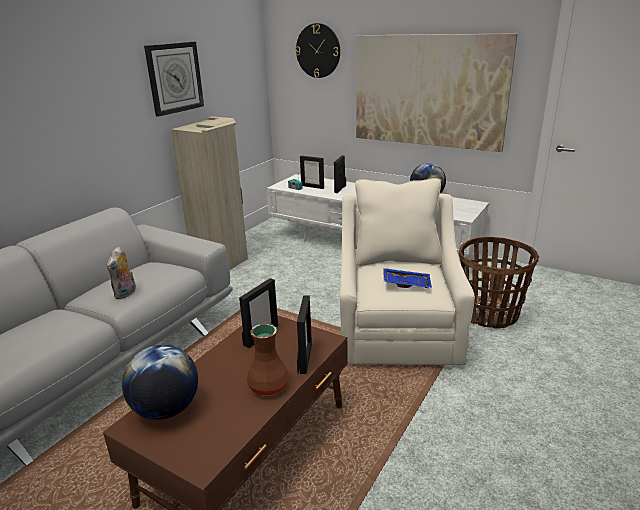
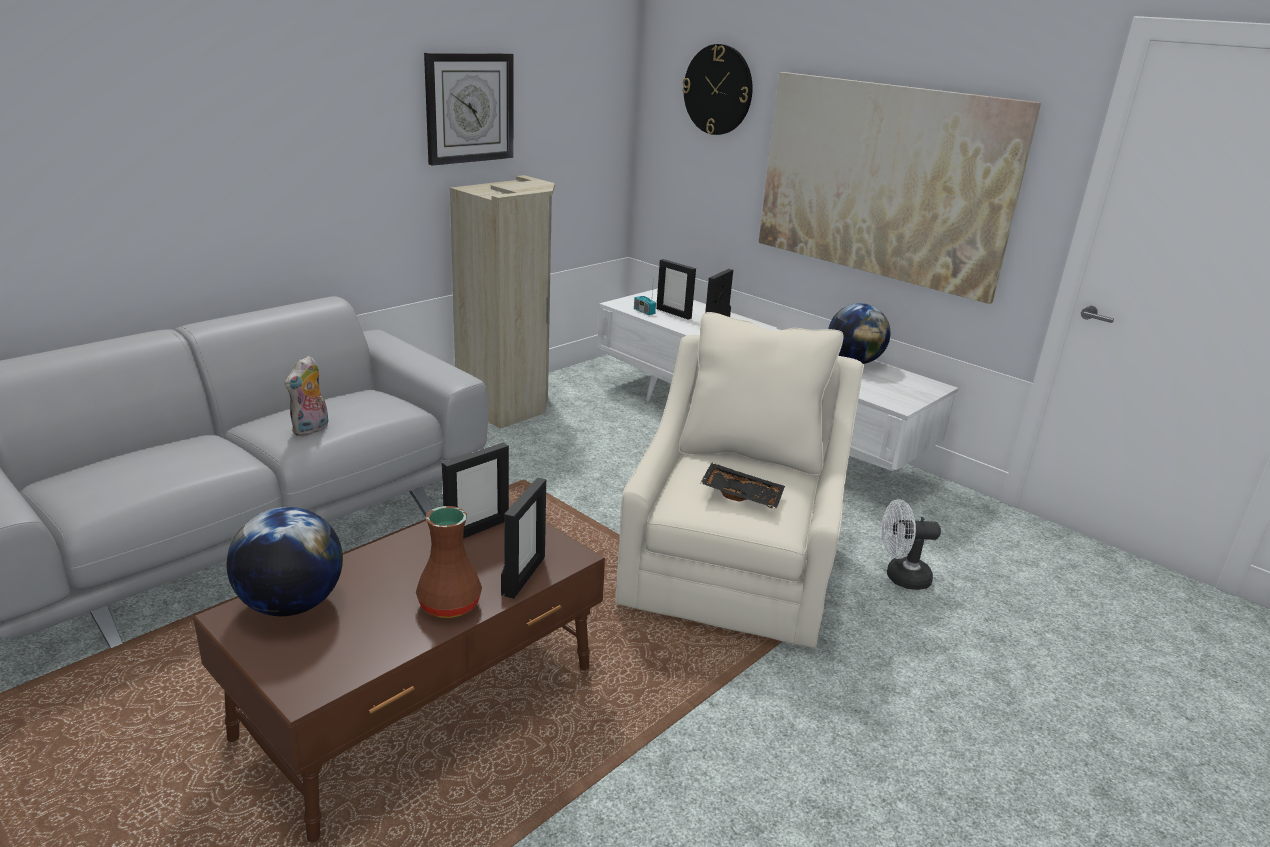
camera: 10 degrees right, 0 degrees up
blue tray [384,268,432,288] -> black tray [700,463,785,509]
basket [459,237,539,329] -> white fan [881,499,941,590]

